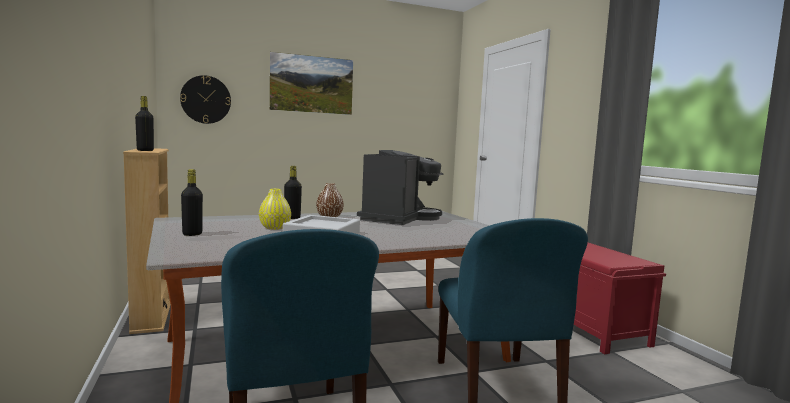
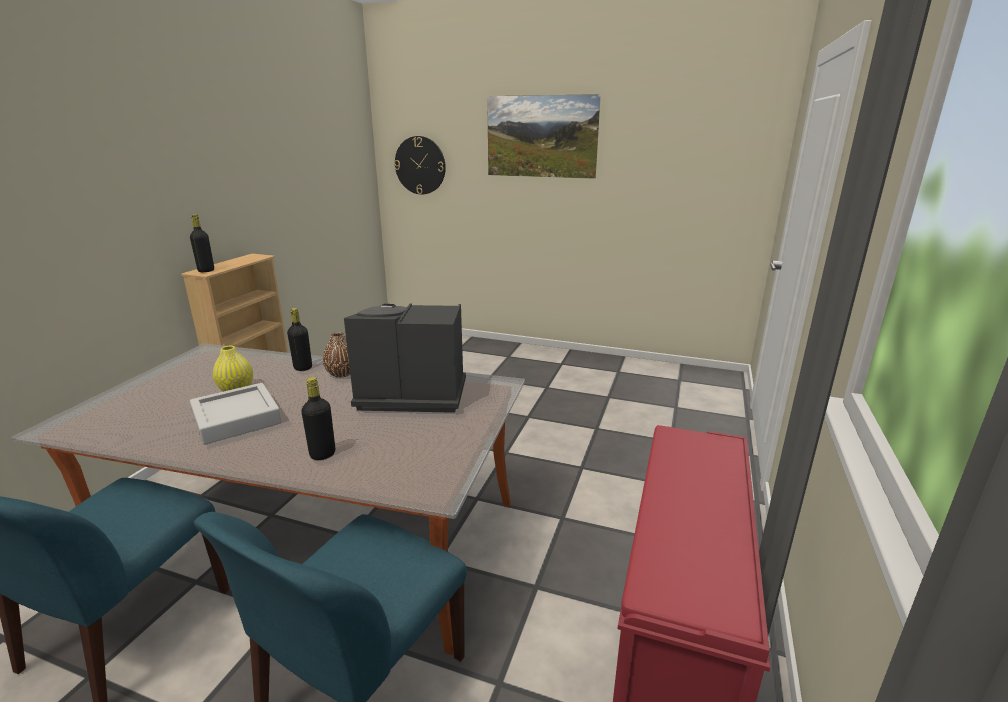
camera: 40 degrees right, 15 degrees up
black bottle [181,169,203,236] -> black bottle moved to [301,377,335,460]
coffee machine [357,150,444,225] -> coffee machine turned 150 degrees counterclockwise [344,303,466,413]

